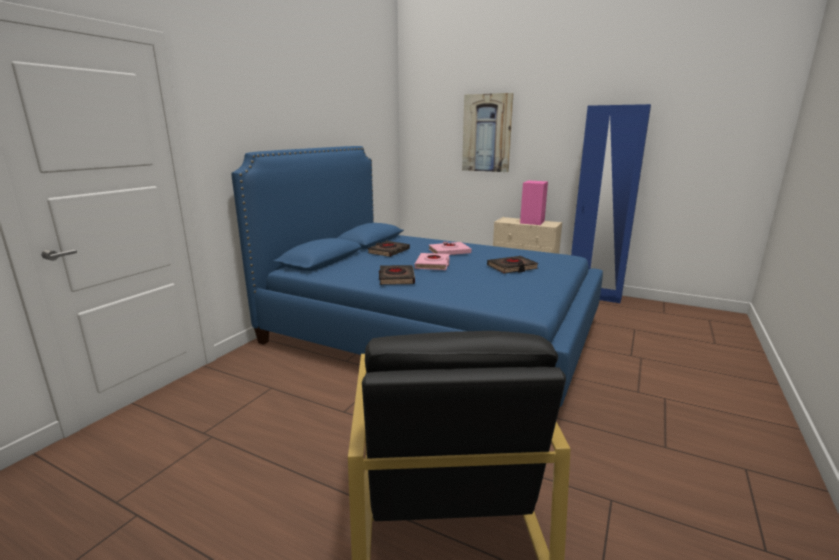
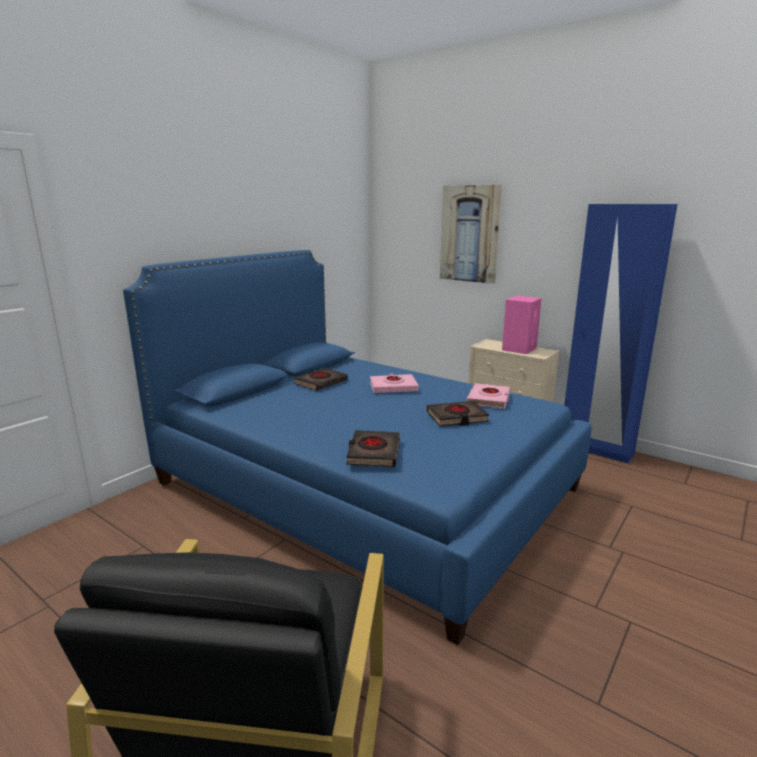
camera: 10 degrees right, 0 degrees up
black book [379,265,415,285] -> black book moved to [346,430,400,467]
pink book [414,253,450,270] -> pink book moved to [466,383,510,409]

